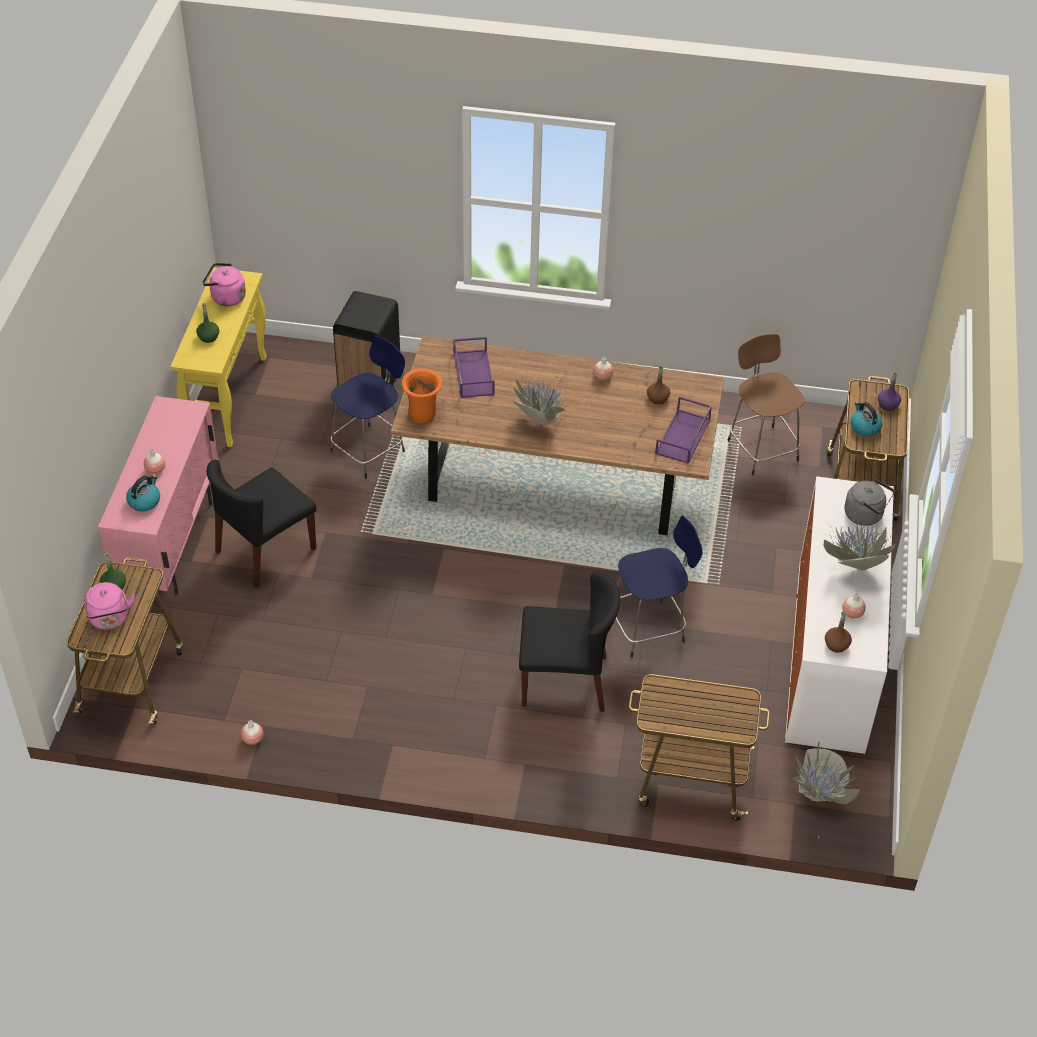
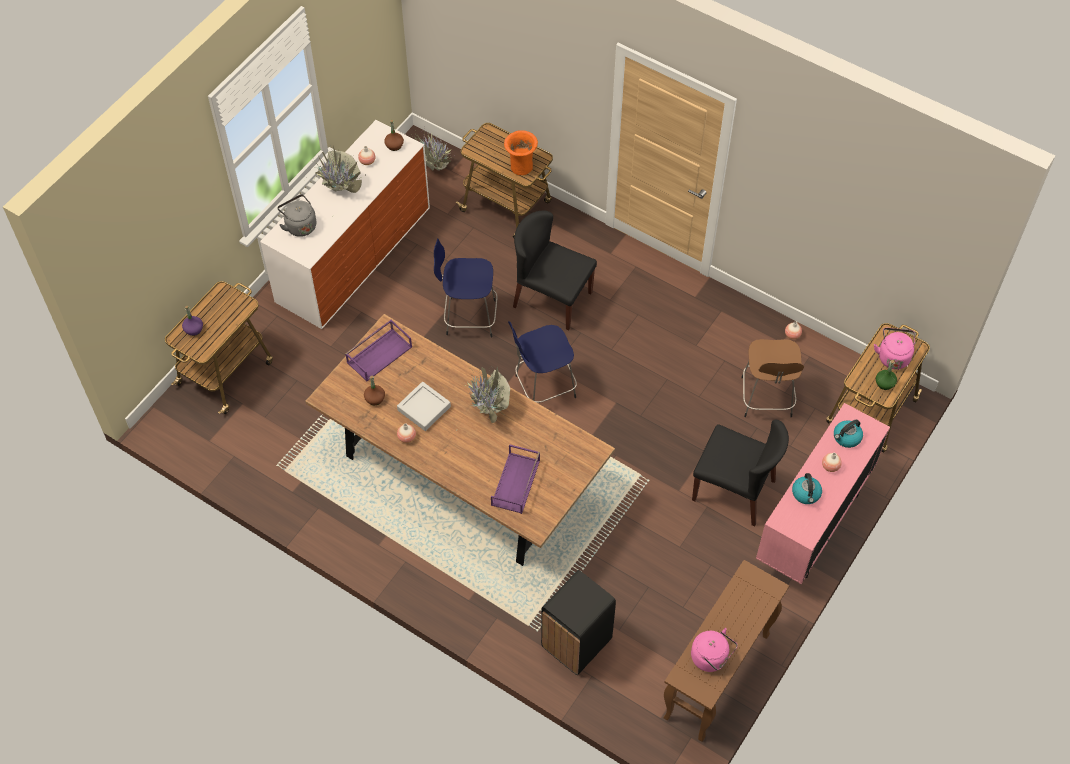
camera: 155 degrees left, 10 degrees up
yellow console table [170,268,267,447] -> brown console table [664,560,789,742]
green bottle [196,303,219,343] -> none
black chair [207,460,317,588] -> black chair turned 45 degrees clockwise [692,420,789,527]
blue stool [330,336,405,479] -> blue stool moved to [508,321,577,403]
orange vase [401,368,443,423] -> orange vase moved to [504,130,538,175]
brown stool [727,334,805,475] -> brown stool moved to [741,339,804,417]
kettle [851,402,883,436] -> kettle moved to [792,473,822,504]
none -> grey tray [397,382,451,431]

